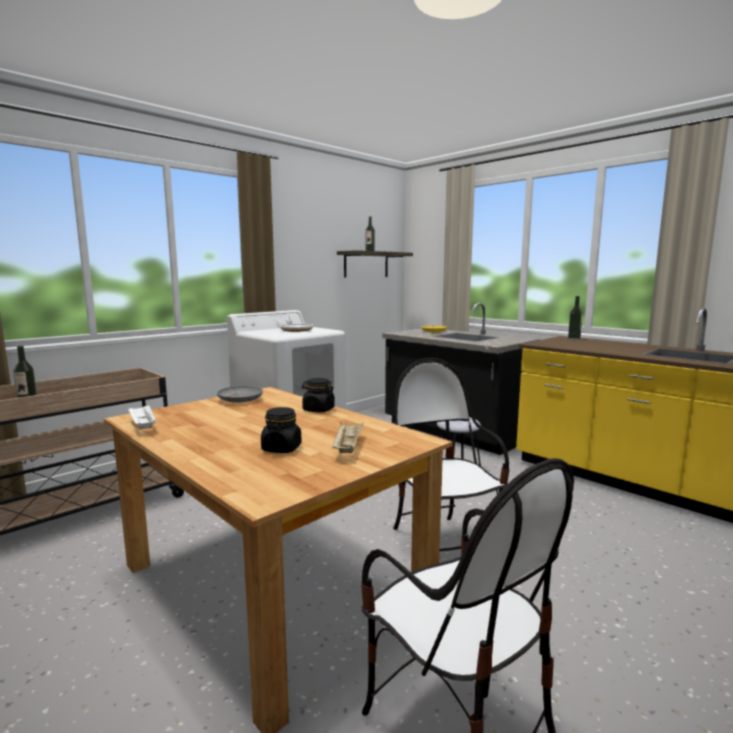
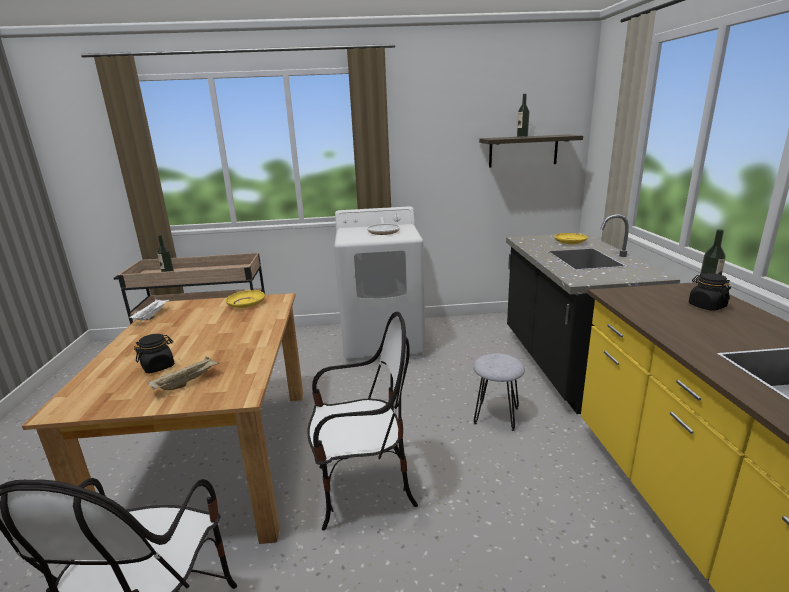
camera: 40 degrees right, 10 degrees up
grey plate [217,386,263,403] -> yellow plate [226,290,265,308]
black jar [302,378,335,412] -> black jar moved to [689,273,731,311]
chair [393,358,510,551] -> chair turned 60 degrees clockwise [308,312,418,531]

